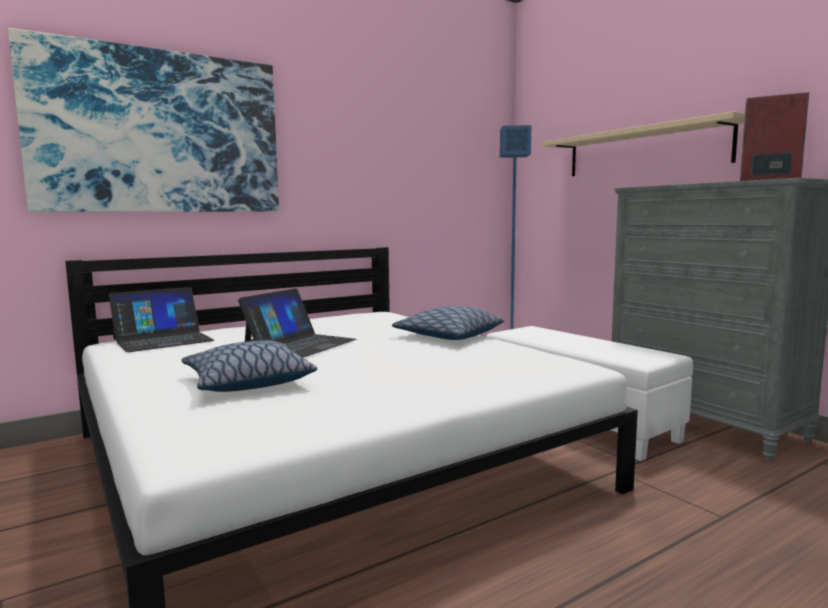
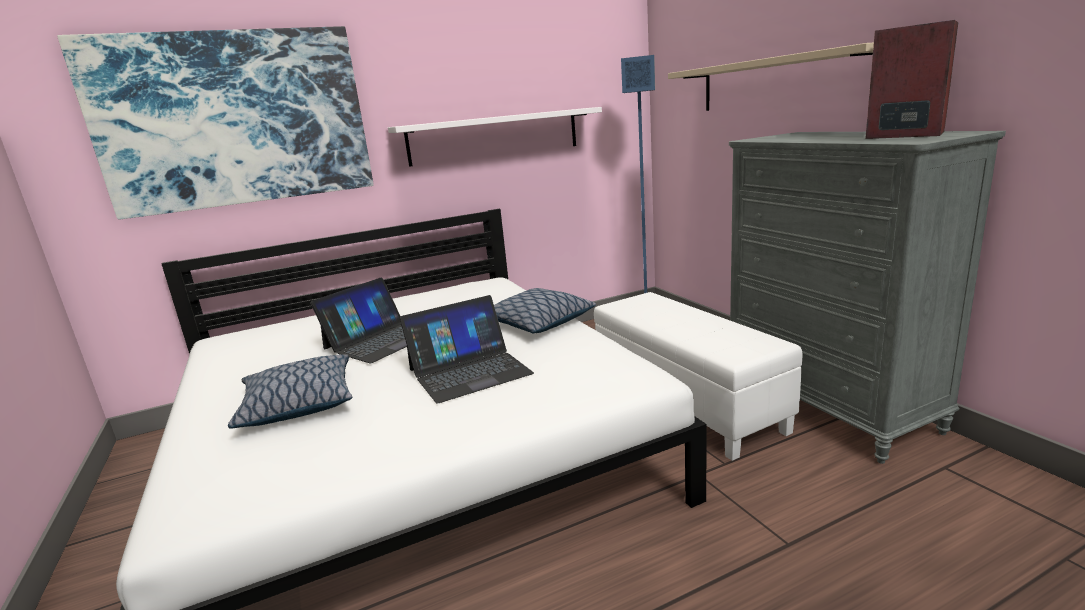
camera: 10 degrees right, 10 degrees up
laptop [109,287,214,352] -> laptop moved to [400,295,534,404]
none -> white shelf [388,107,602,167]

